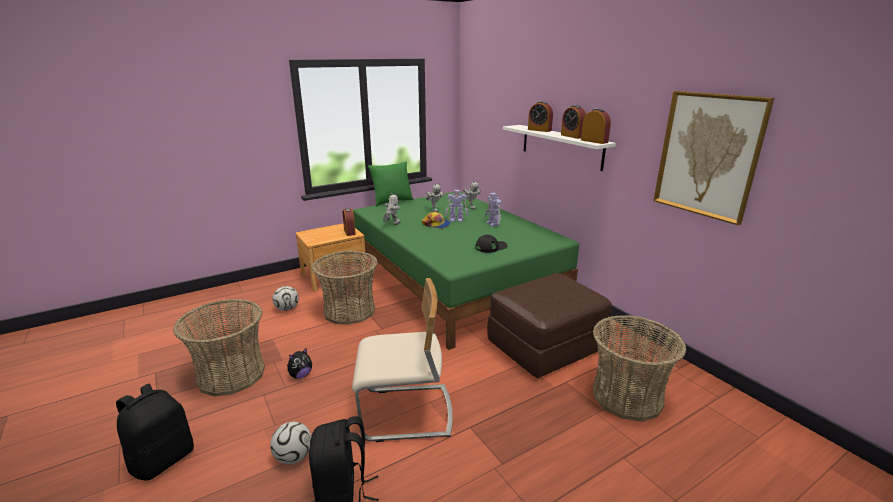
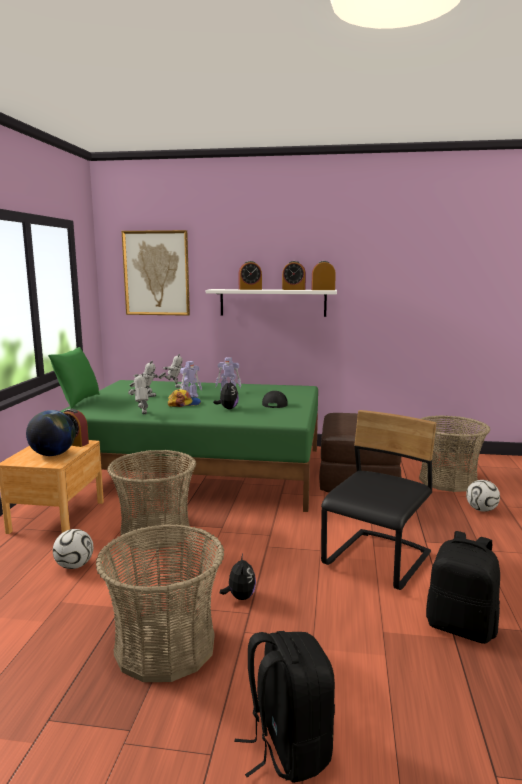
camera: 50 degrees left, 10 degrees down
football [270,421,312,464] -> football moved to [466,480,500,512]
beige chair [352,278,453,442] -> black chair [321,410,436,590]
picture [653,91,775,225] -> picture moved to [122,230,190,316]
none -> globe [26,410,76,456]
none -> plush toy [213,380,239,409]

